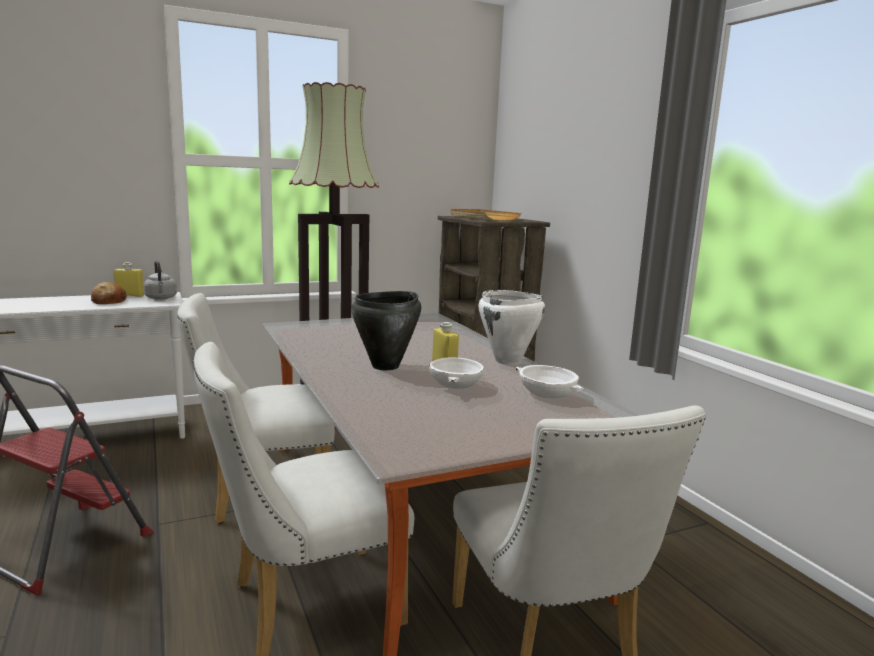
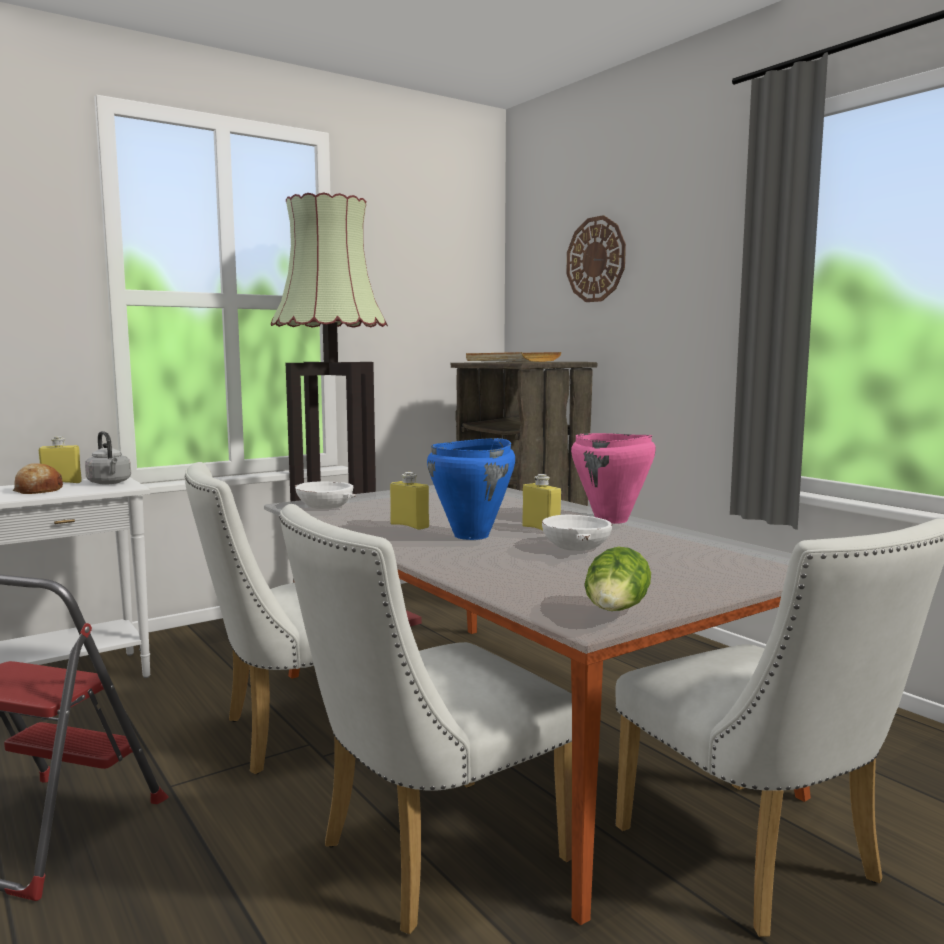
camera: 10 degrees left, 5 degrees down
black cooking pot [351,291,421,370] -> blue cooking pot [427,438,515,540]
white cooking pot [478,290,545,365] -> pink cooking pot [571,433,656,524]
white bowl [515,365,585,399] -> white bowl moved to [295,482,356,509]
none -> yellow bottle [390,472,429,530]
none -> wall clock [566,215,626,302]
none -> lettuce [585,546,651,611]

